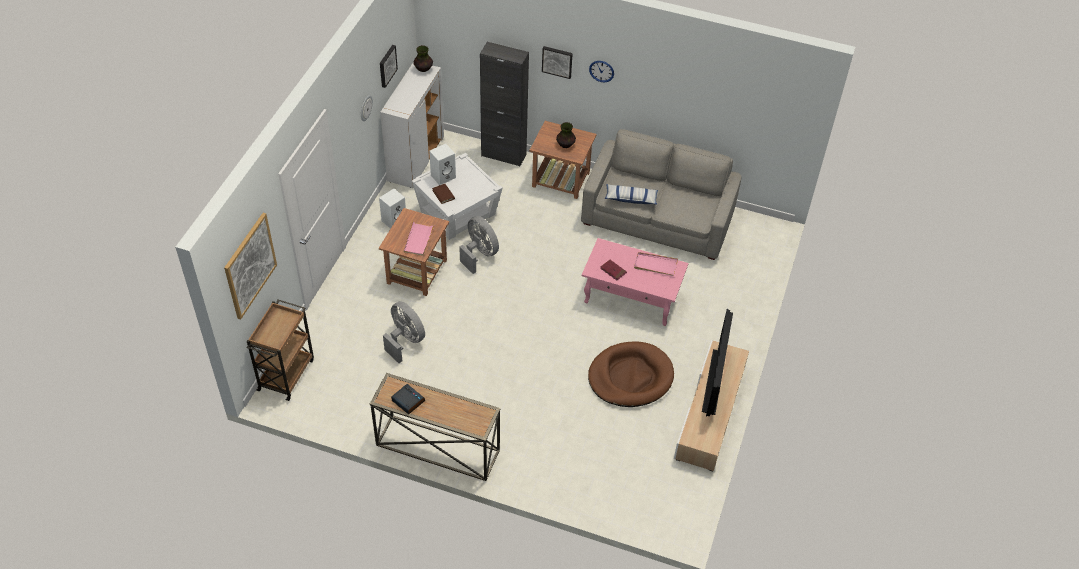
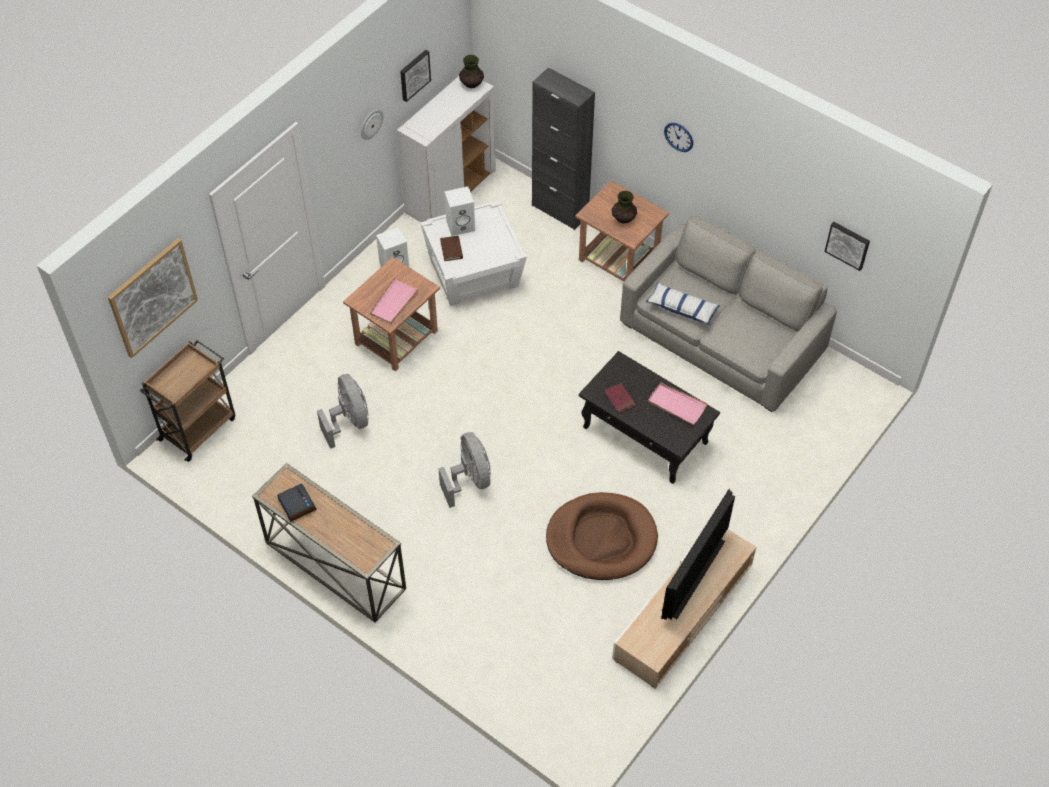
camera: 20 degrees right, 5 degrees up
grey fan [459,216,499,274] -> grey fan moved to [438,432,491,508]
picture [542,46,573,79] -> picture moved to [824,222,870,271]
pink coffee table [582,238,688,326] -> black coffee table [579,351,720,484]

